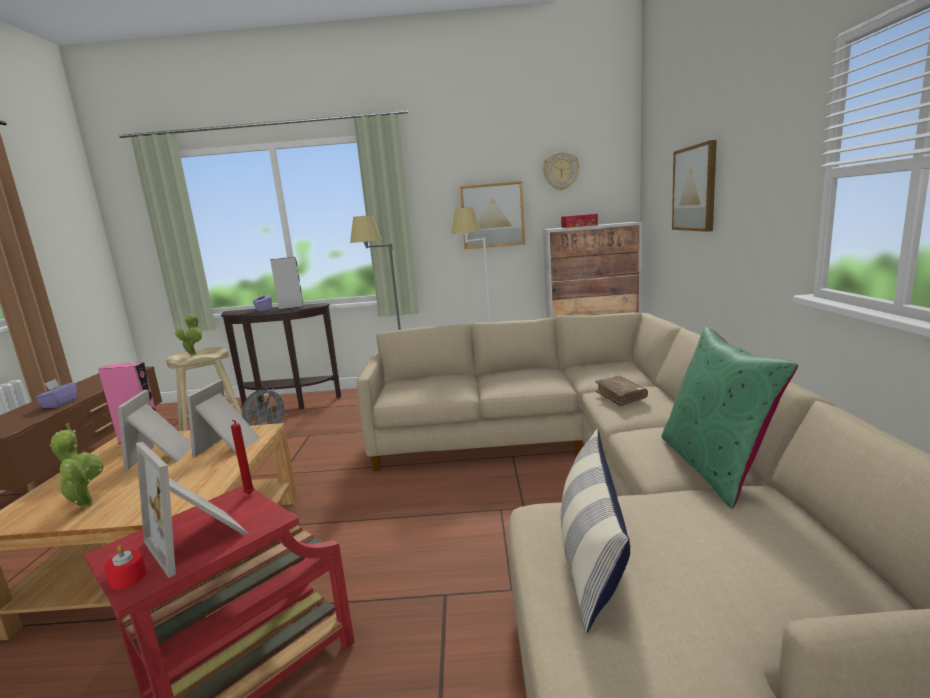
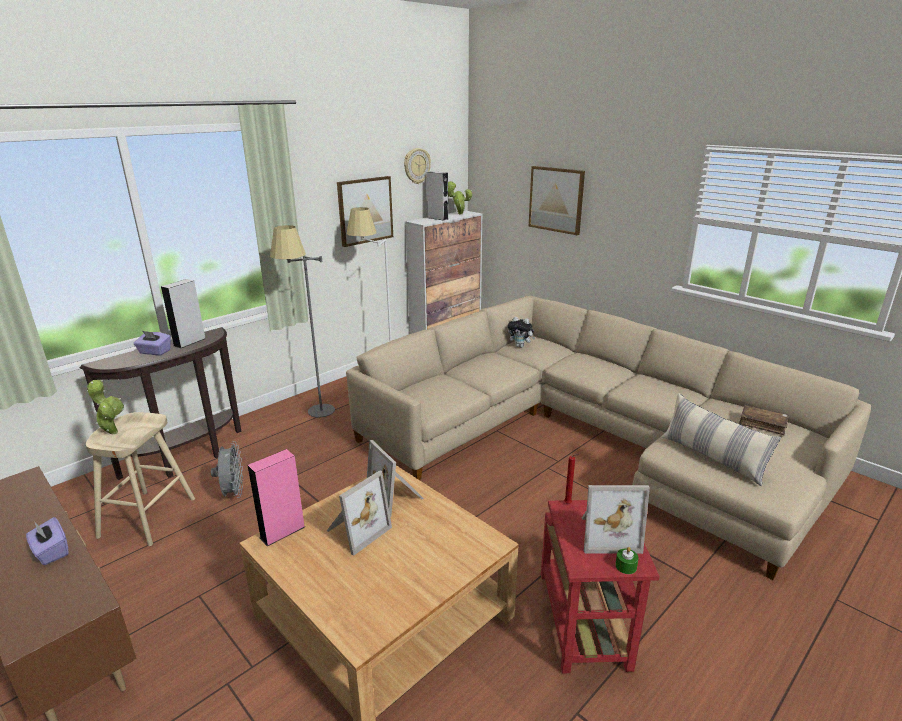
camera: 45 degrees left, 10 degrees up
potted plant [50,430,104,508] -> potted plant moved to [448,181,472,214]
red candle [104,545,147,590] -> green candle [615,547,639,574]
picture frame [117,390,192,471] -> picture frame turned 90 degrees counterclockwise [327,470,392,556]
tissue box [561,214,598,228] -> grey speaker [426,171,448,220]
brown book [595,376,648,407] -> brown book moved to [739,405,789,435]
green pillow [661,327,798,509] -> none
none -> plush toy [508,317,536,348]

